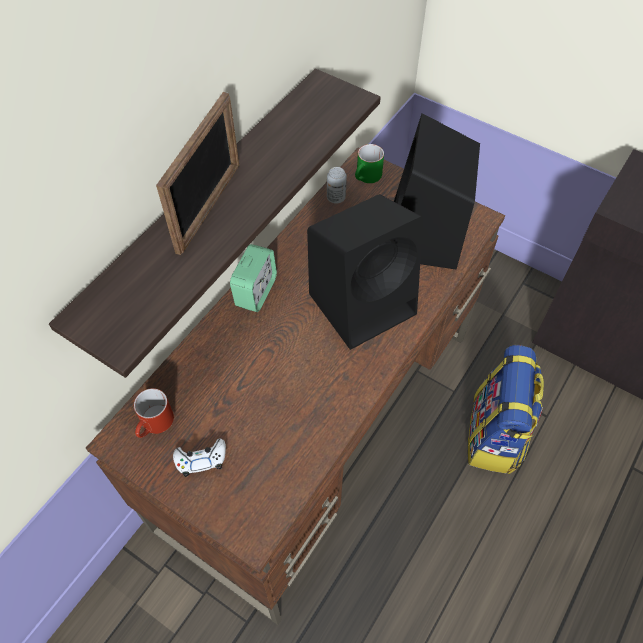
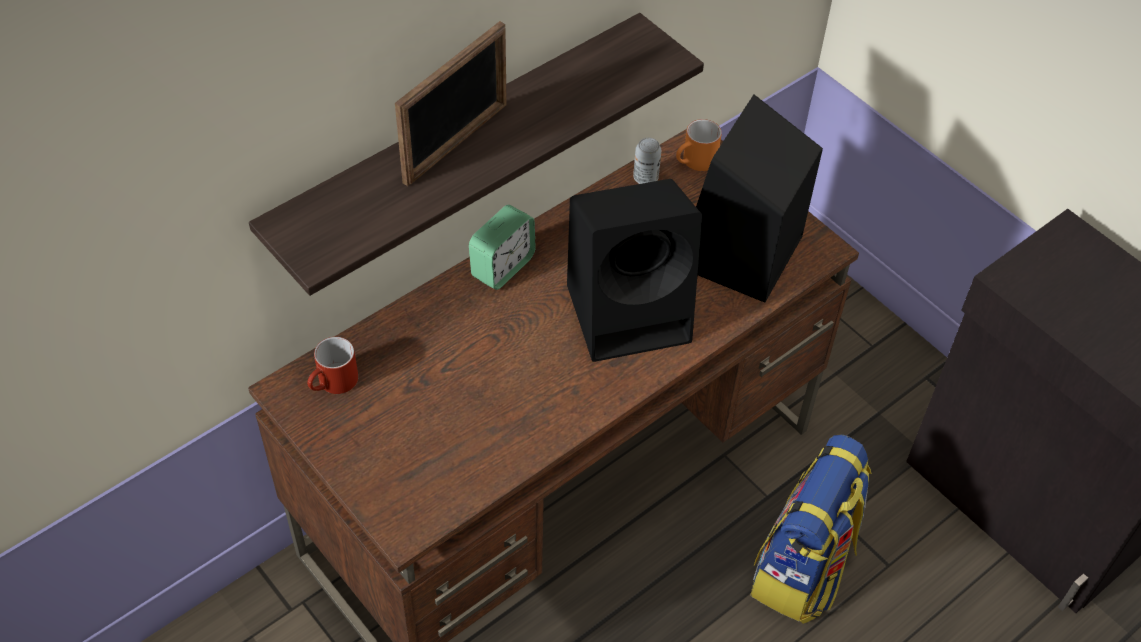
camera: 15 degrees right, 5 degrees down
white game controller [173,439,226,477] -> none
green mug [355,144,384,183] -> orange mug [676,119,722,171]

